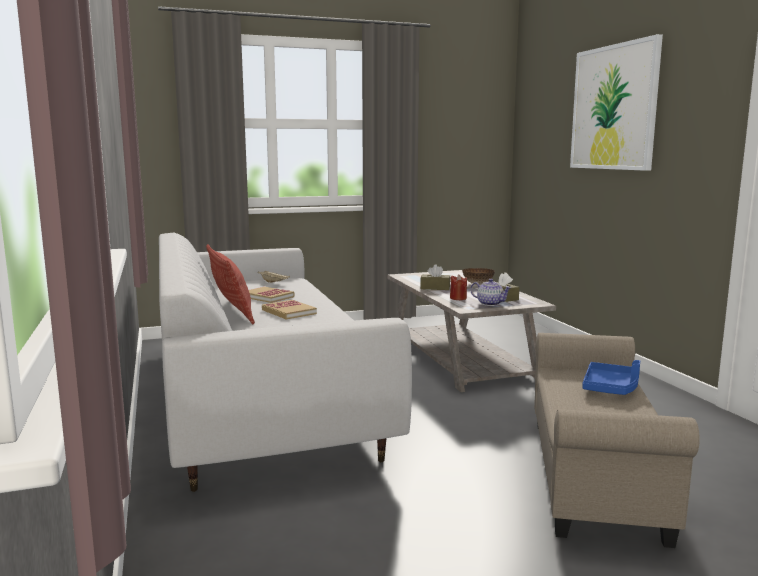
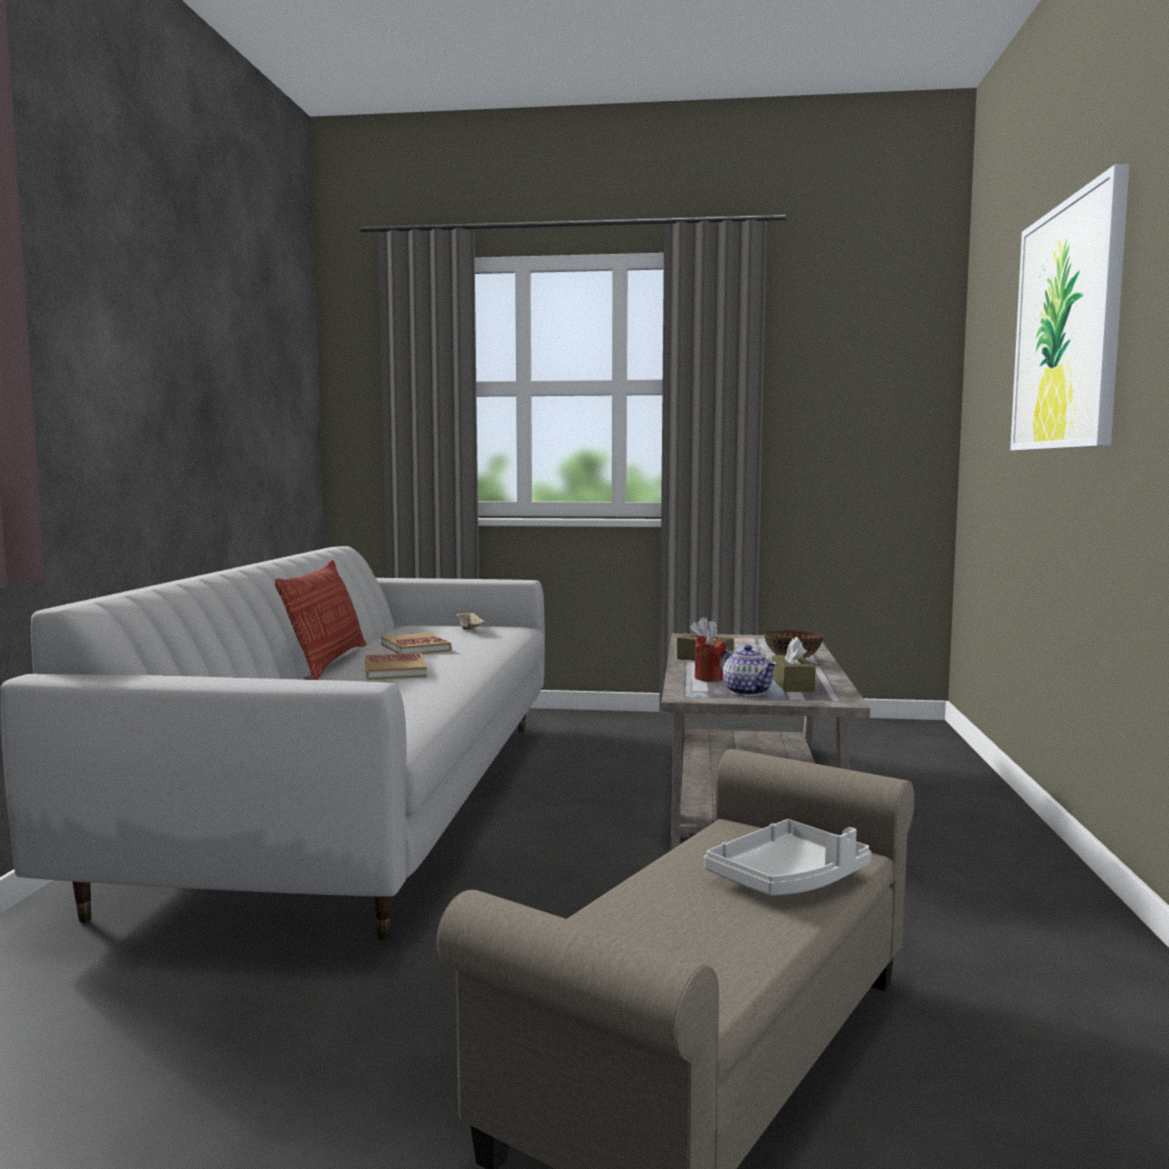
camera: 25 degrees right, 5 degrees down
blue tray [582,360,640,395] -> grey tray [704,819,872,896]

